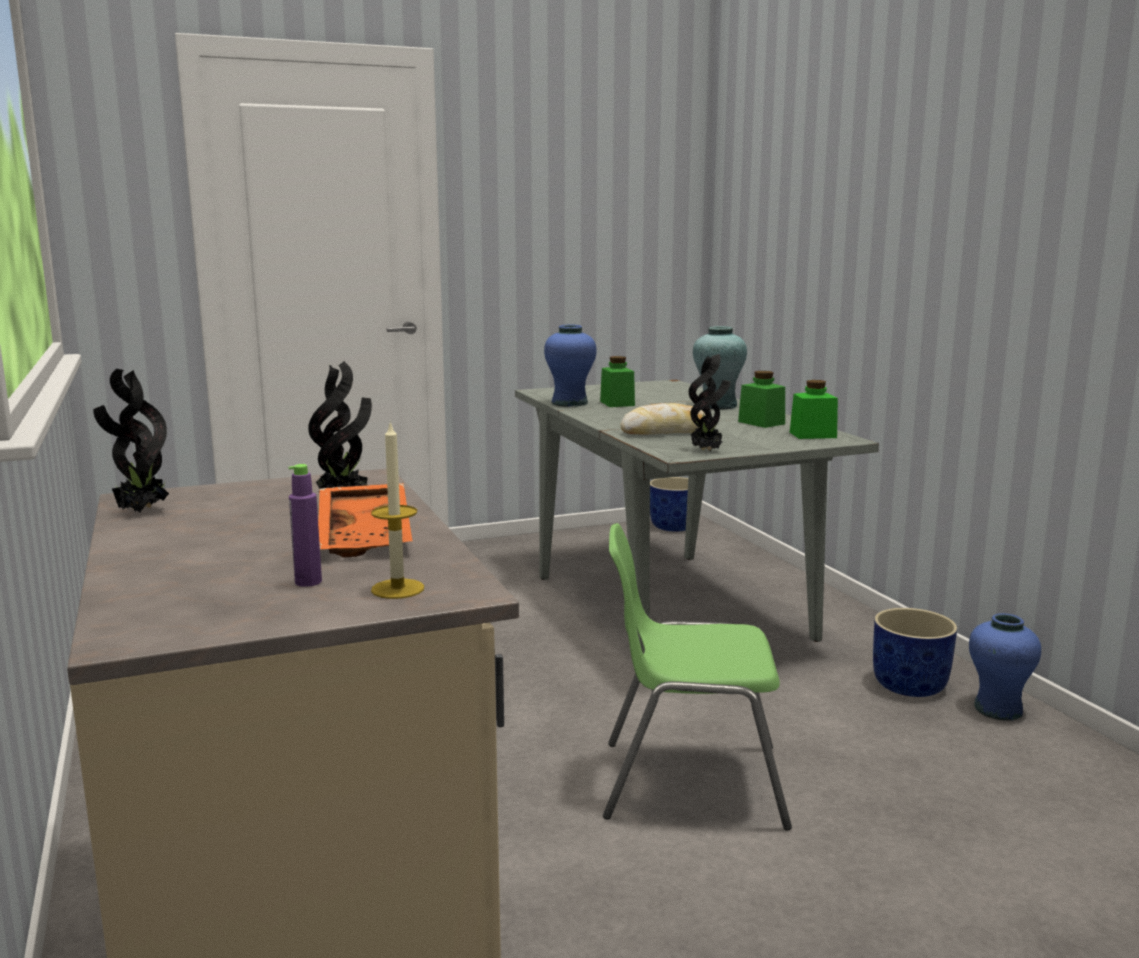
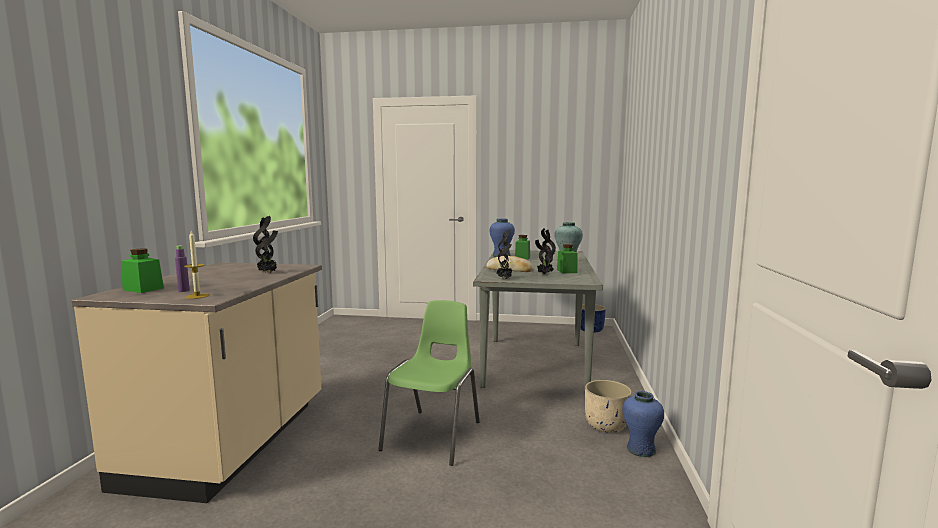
camera: 30 degrees right, 5 degrees down
potted plant [93,369,169,512] -> potted plant moved to [535,228,556,274]
orange tray [318,483,412,557] -> none
green chair [603,523,792,831] -> green chair turned 75 degrees clockwise [378,300,480,466]
green jar [790,380,838,439] -> green jar moved to [121,249,164,293]
blue planter [873,608,957,697] -> beige planter [585,380,632,433]

